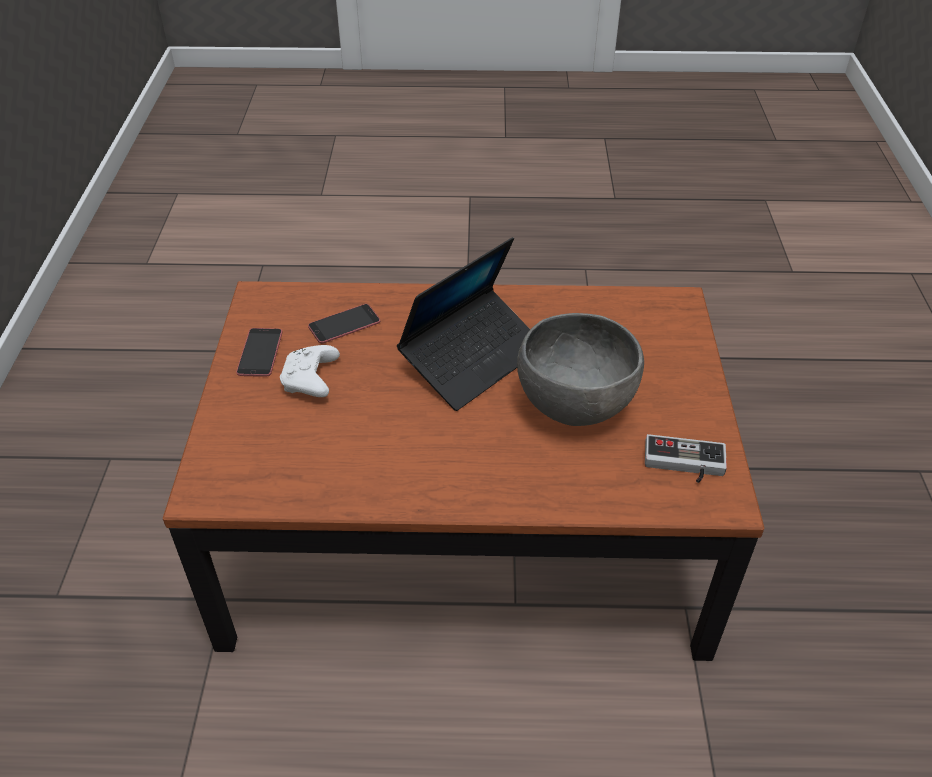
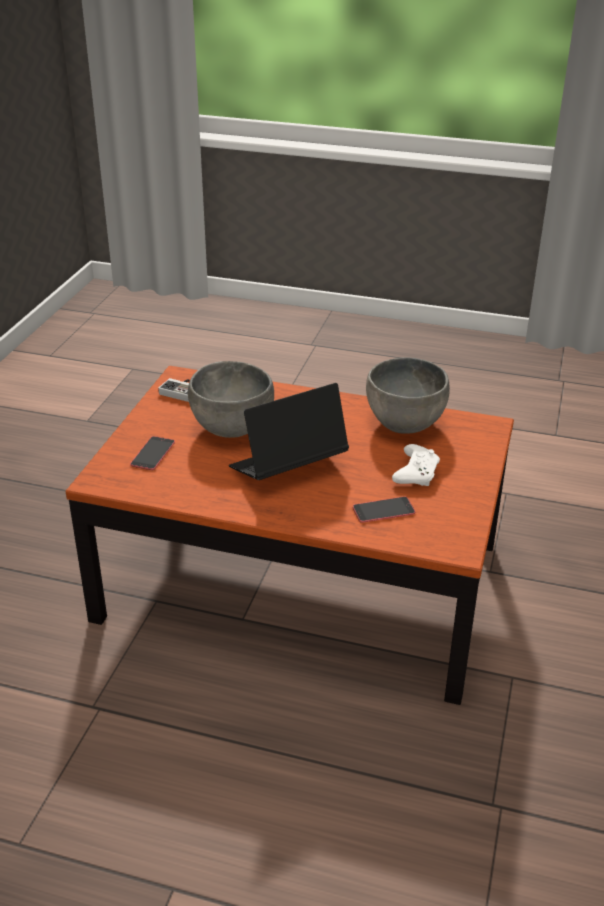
camera: 165 degrees left, 10 degrees down
phone [236,328,282,377] -> phone moved to [130,436,175,470]
none -> grey bowl [366,357,450,434]

